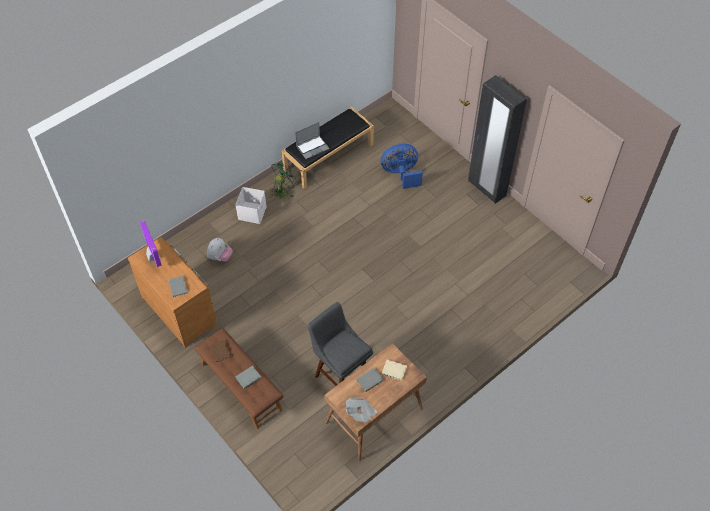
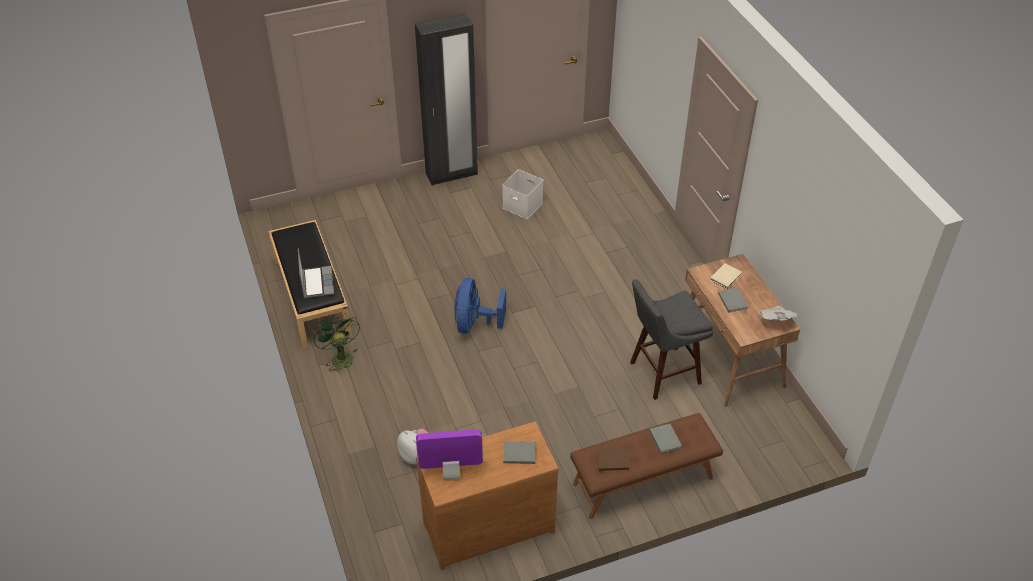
camera: 70 degrees left, 10 degrees down
white storage box [235,187,267,224] -> white storage box moved to [502,169,543,219]
blue fan [381,144,423,189] -> blue fan moved to [454,278,506,334]

